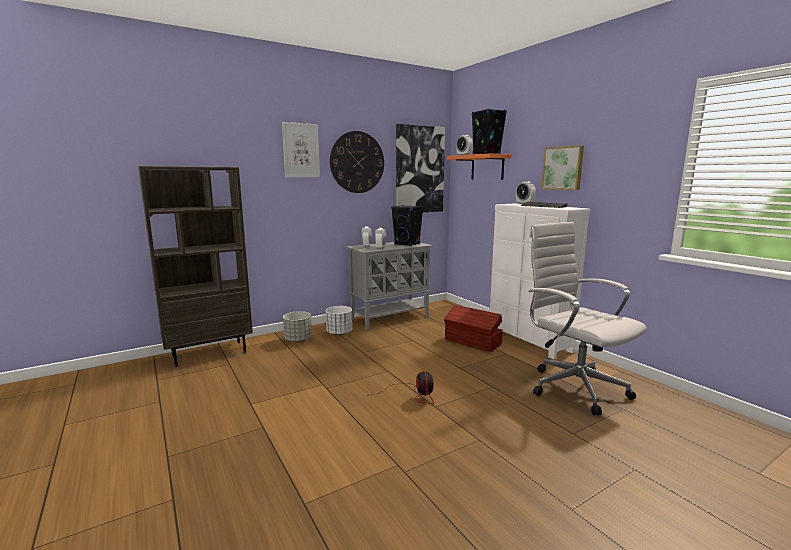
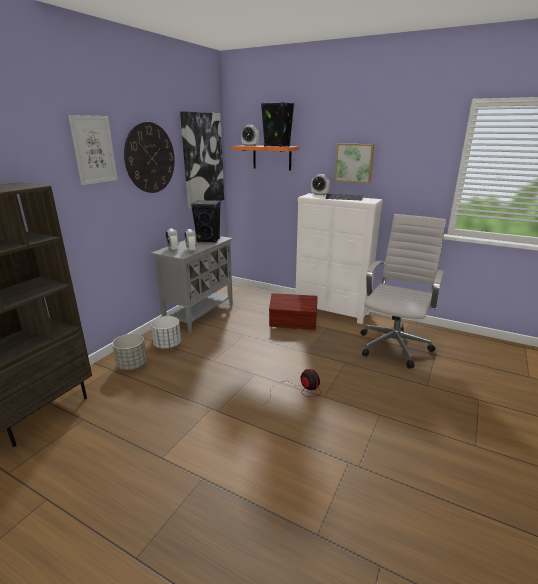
camera: 30 degrees left, 10 degrees up
white office chair [529,222,647,416] -> white office chair turned 90 degrees clockwise [361,214,446,369]

